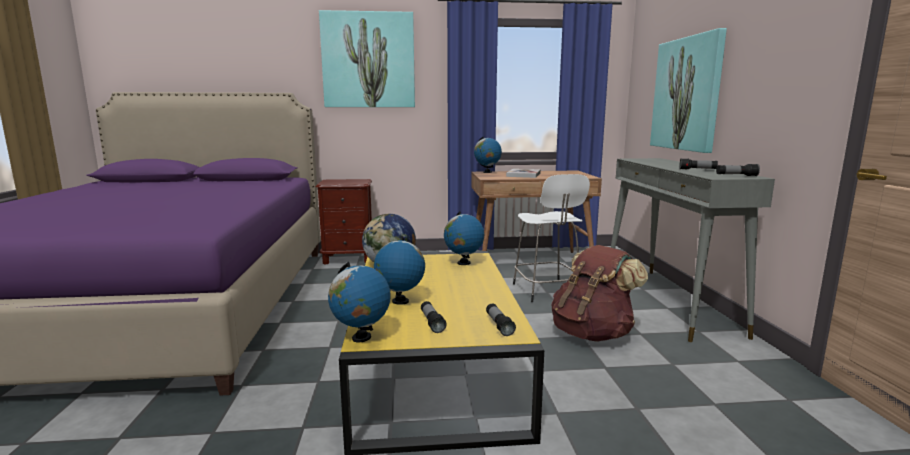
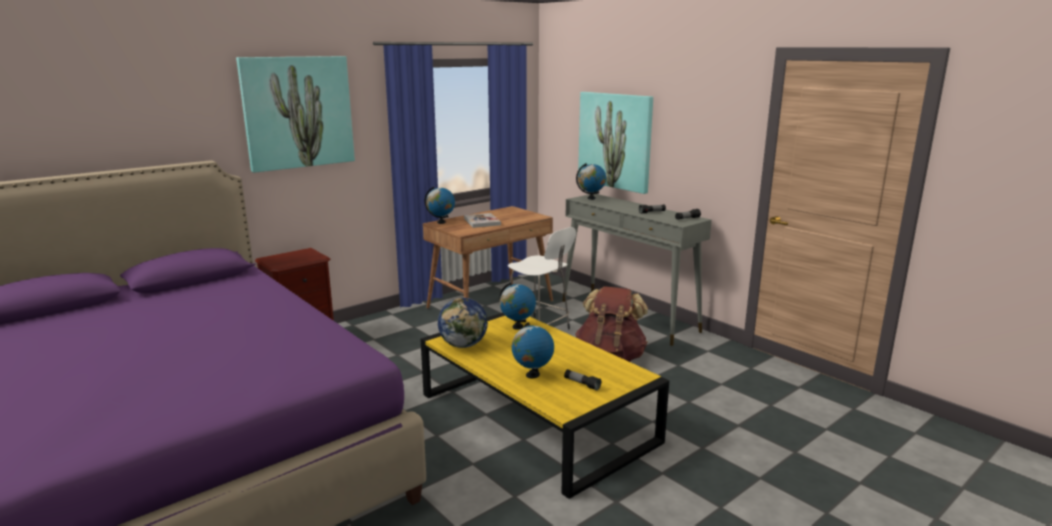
camera: 35 degrees left, 5 degrees up
globe [328,262,391,342] -> globe moved to [576,163,606,200]
flashlight [486,304,516,336] -> none

